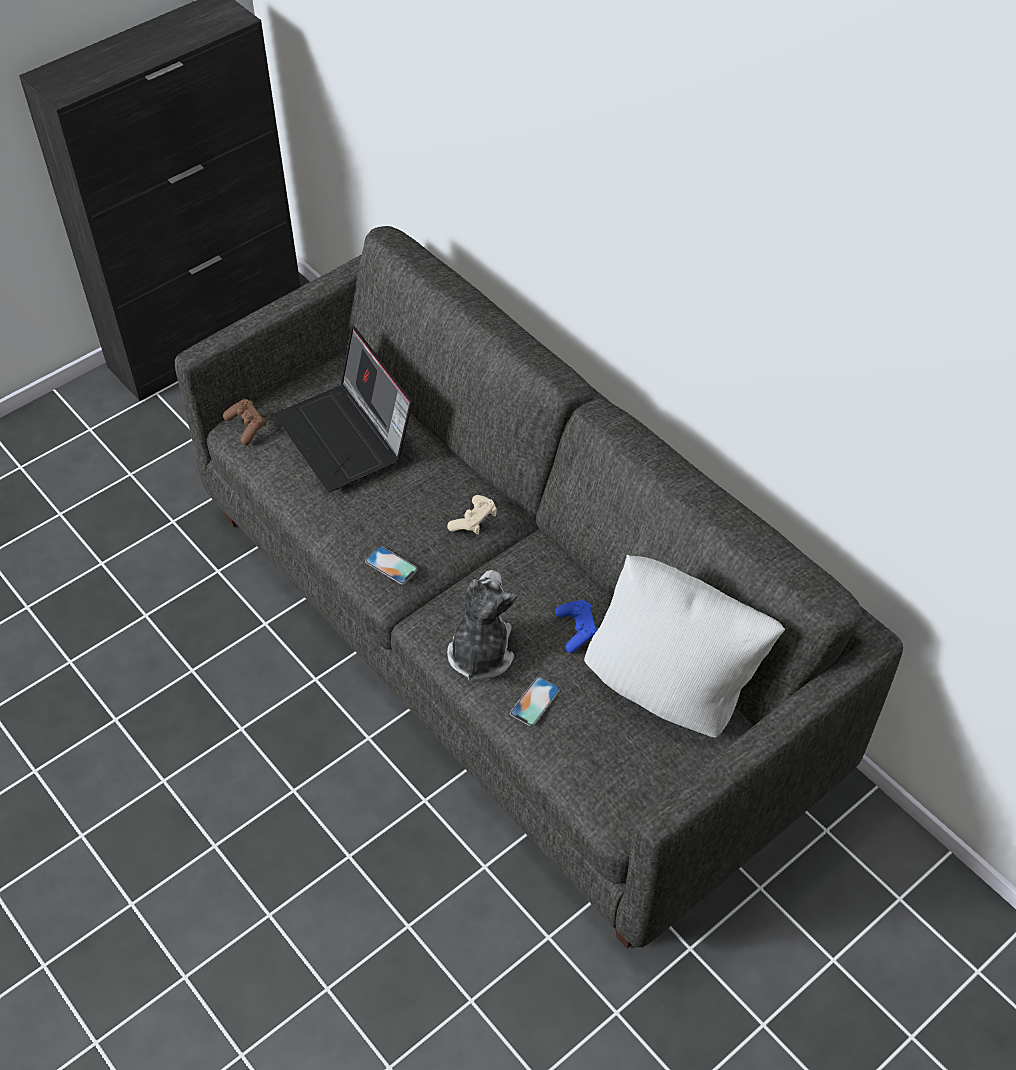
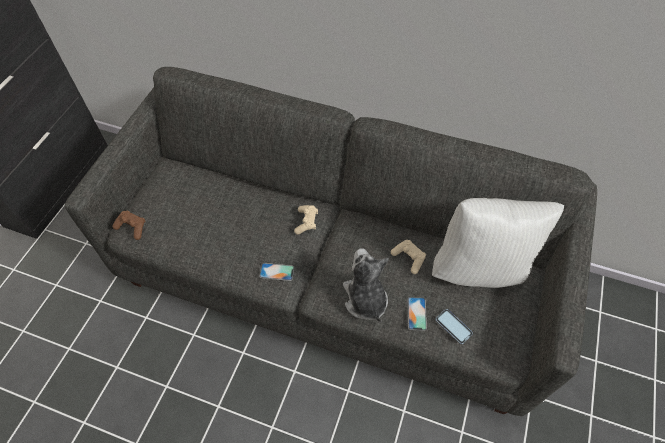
camera: 30 degrees left, 5 degrees up
laptop [274,326,413,492] -> none
blue game controller [555,600,598,653] -> beige game controller [391,240,426,274]
none -> phone [436,309,473,344]

